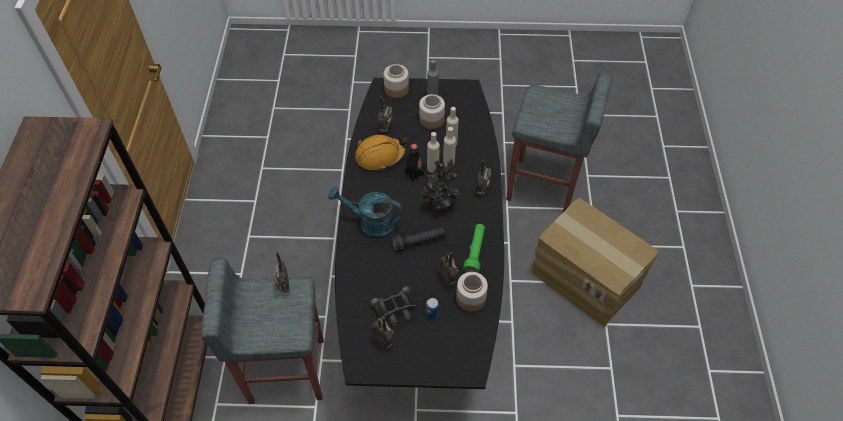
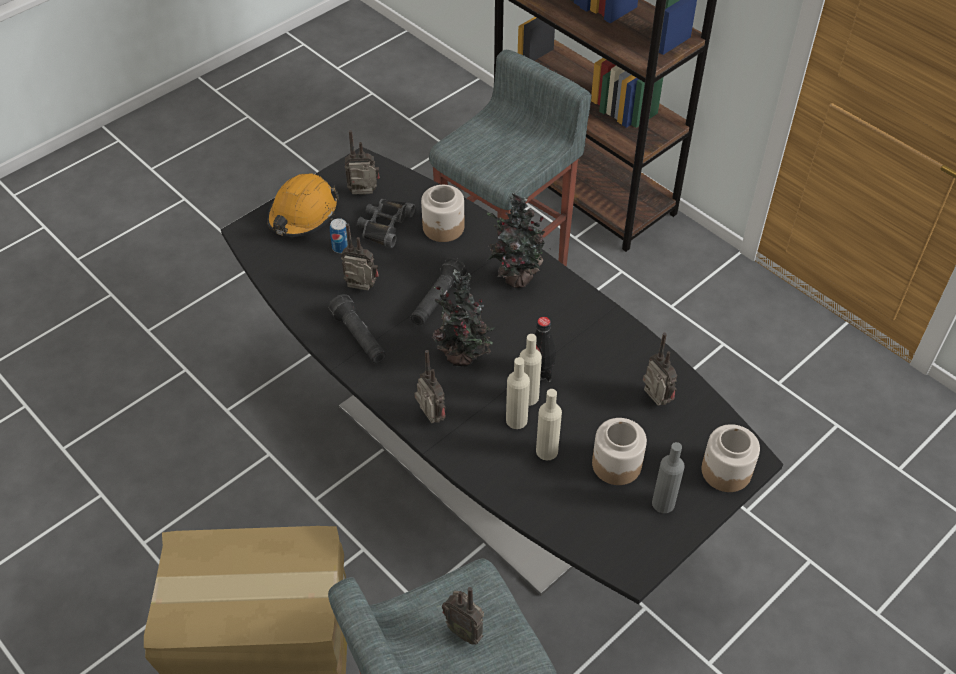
camera: 135 degrees right, 5 degrees down
radio [273,252,289,292] -> radio moved to [442,587,484,645]
turquoise watering can [328,187,403,239] -> potted plant [487,193,551,288]
orange hard hat [355,135,407,171] -> orange hard hat moved to [267,174,339,237]
jar [456,272,488,311] -> jar moved to [421,185,464,242]
green flashlight [463,224,485,273] -> black flashlight [328,294,386,363]

